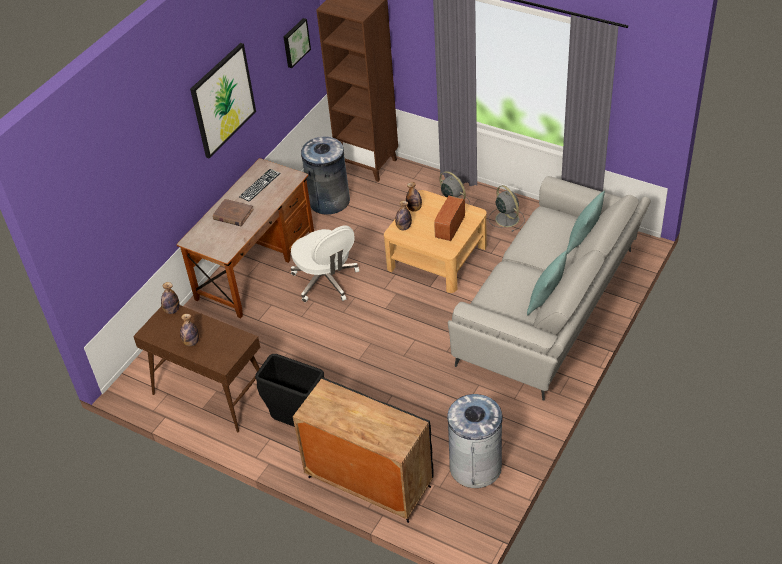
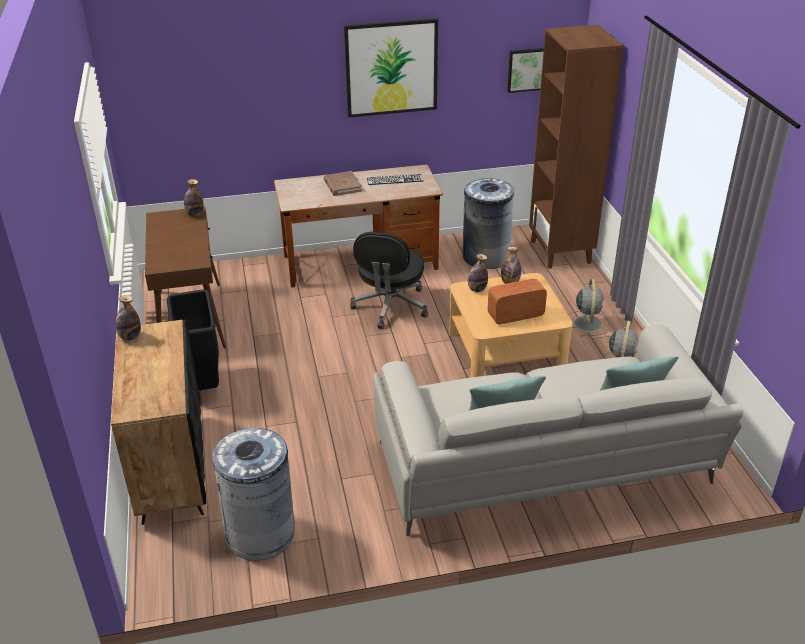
camera: 45 degrees right, 10 degrees down
bottle [180,314,199,346] -> bottle moved to [116,295,141,340]
white office chair [291,225,359,302] -> black office chair [350,232,428,329]

